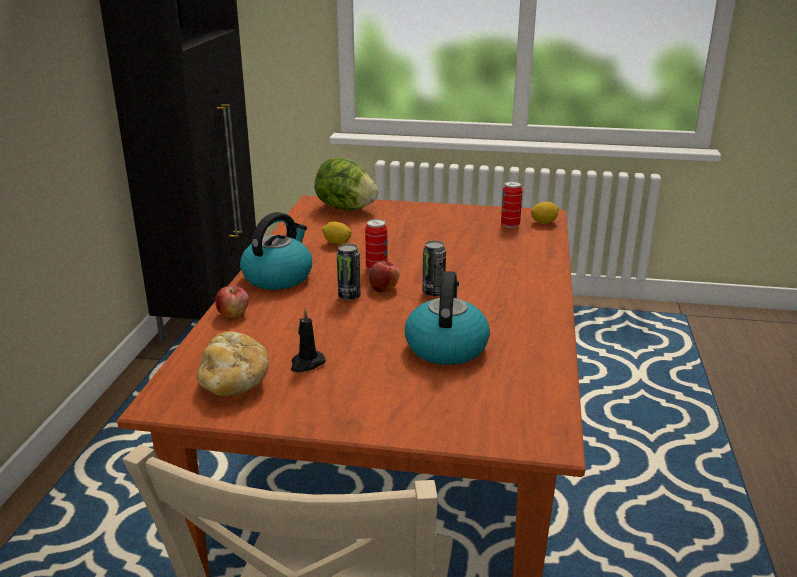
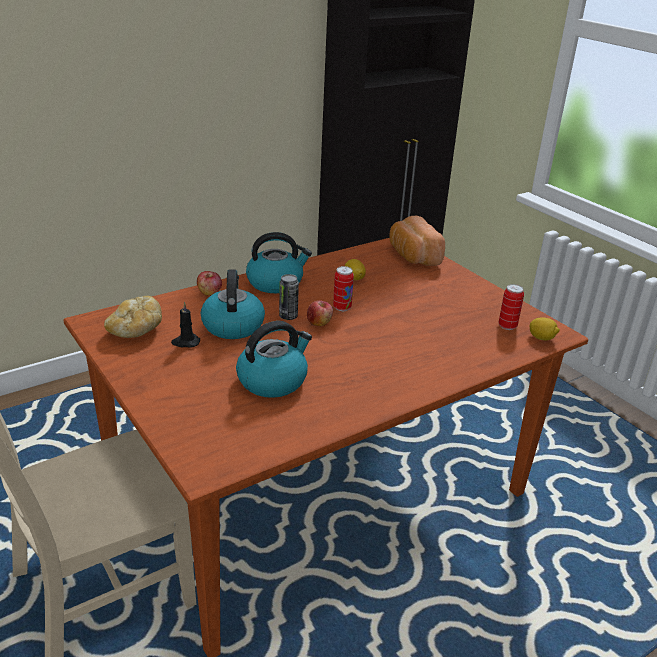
camera: 45 degrees right, 5 degrees up
lettuce [314,158,378,210] -> bread [389,216,445,266]
can [422,241,446,296] -> none
none -> kettle [201,269,265,339]

